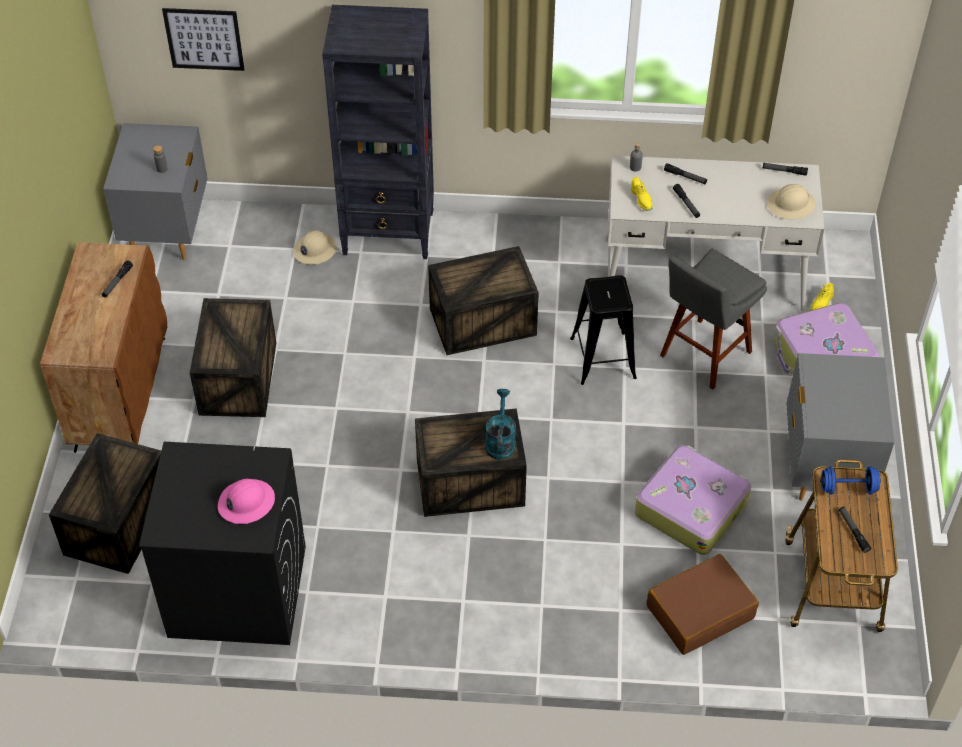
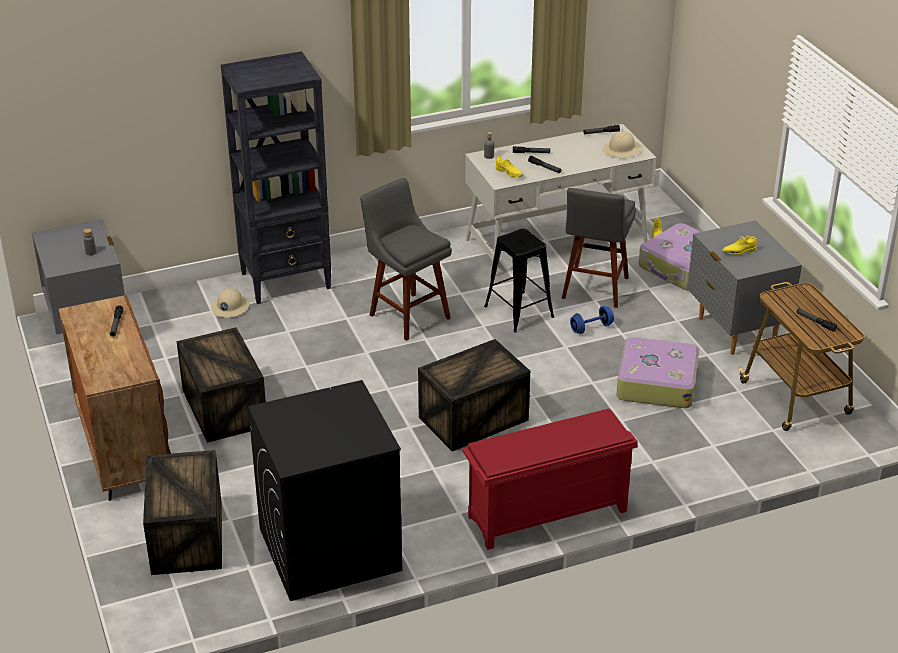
camera: 25 degrees left, 15 degrees down
picture [162,8,245,71] -> none
pink hard hat [218,479,275,524] -> none
crate [428,246,539,355] -> grey stool [360,178,452,341]
turquoise watering can [485,389,516,460] -> none
brown suitcase [647,554,759,655] -> none
blue dumbbell [820,467,881,494] -> blue dumbbell moved to [570,306,614,334]
none -> red shoe rack [462,409,638,550]
none -> yellow shoe [722,236,757,255]

